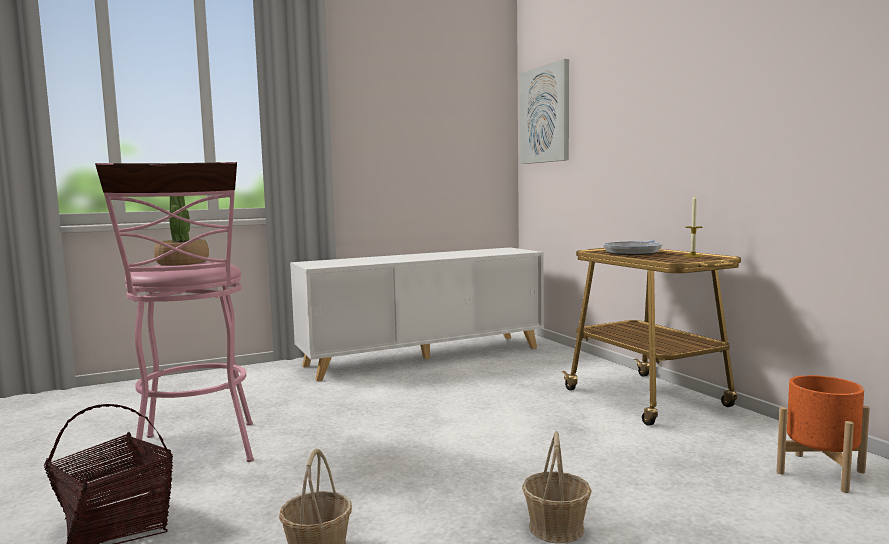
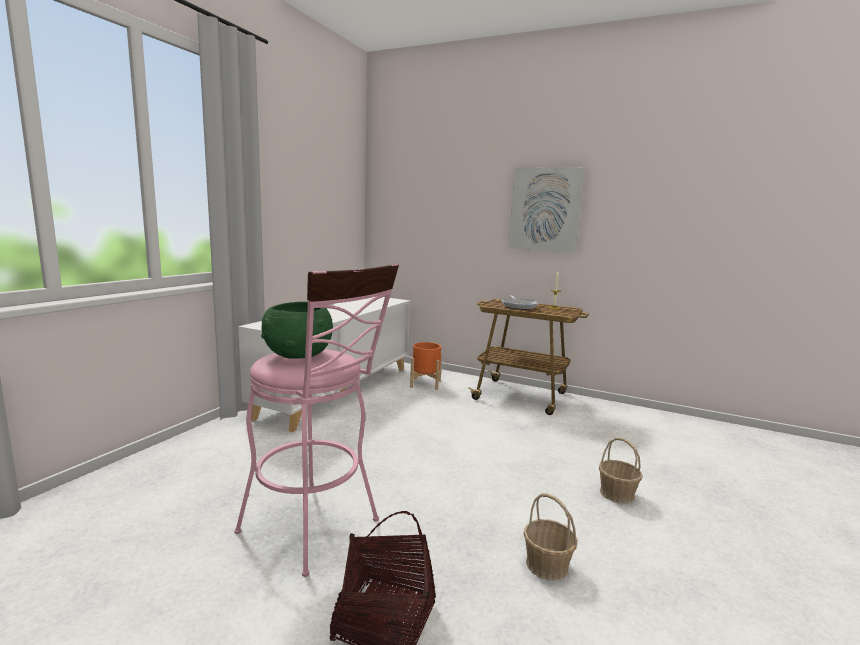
camera: 40 degrees left, 5 degrees up
potted plant [154,196,209,266] -> green bowl [261,302,333,359]
picture [520,59,569,164] -> picture moved to [509,167,585,252]
orange planter [776,375,870,493] -> orange planter moved to [410,342,442,390]

